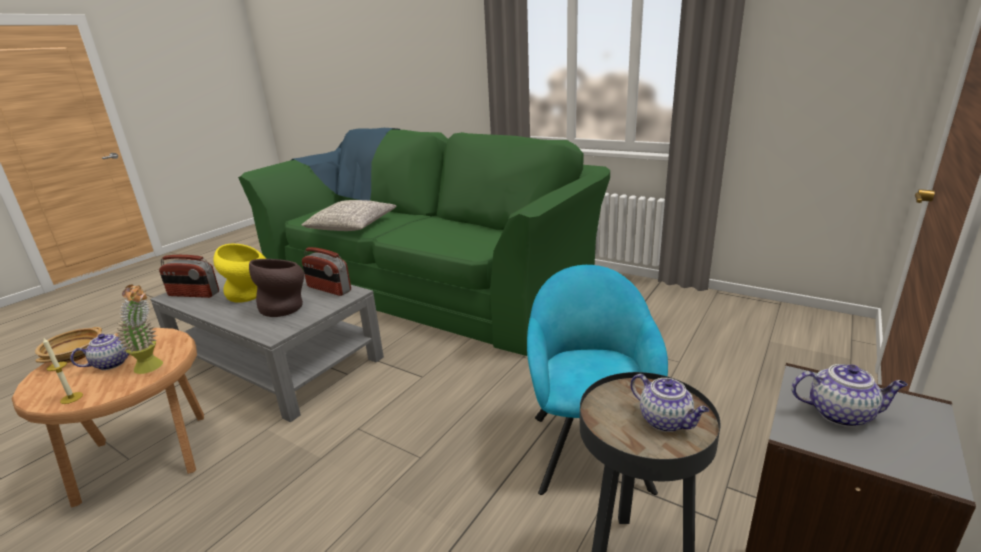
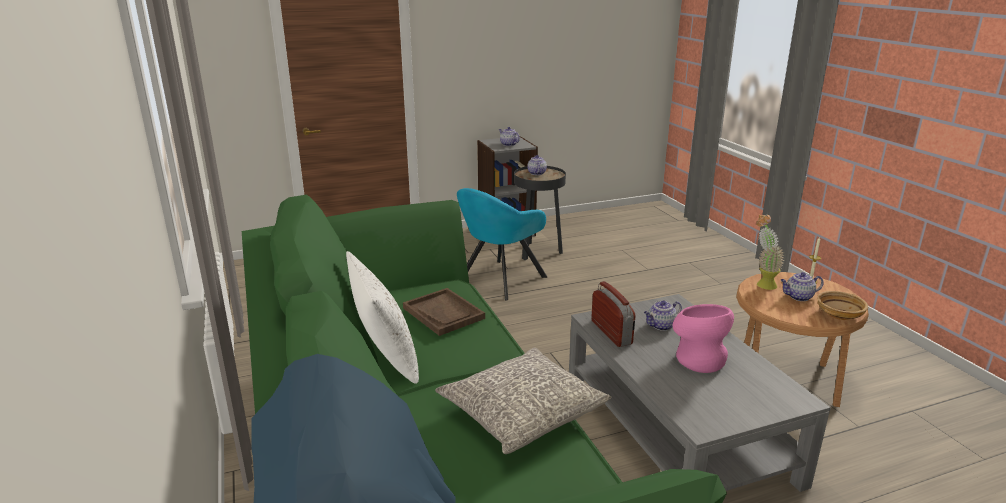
camera: 145 degrees left, 0 degrees up
radio [159,255,219,298] -> none
yellow vase [213,244,266,303] -> pink vase [673,304,734,373]
brown vase [249,259,304,317] -> teapot [644,300,682,331]
none -> white pillow [346,251,419,384]
none -> brown tray [403,288,485,336]

